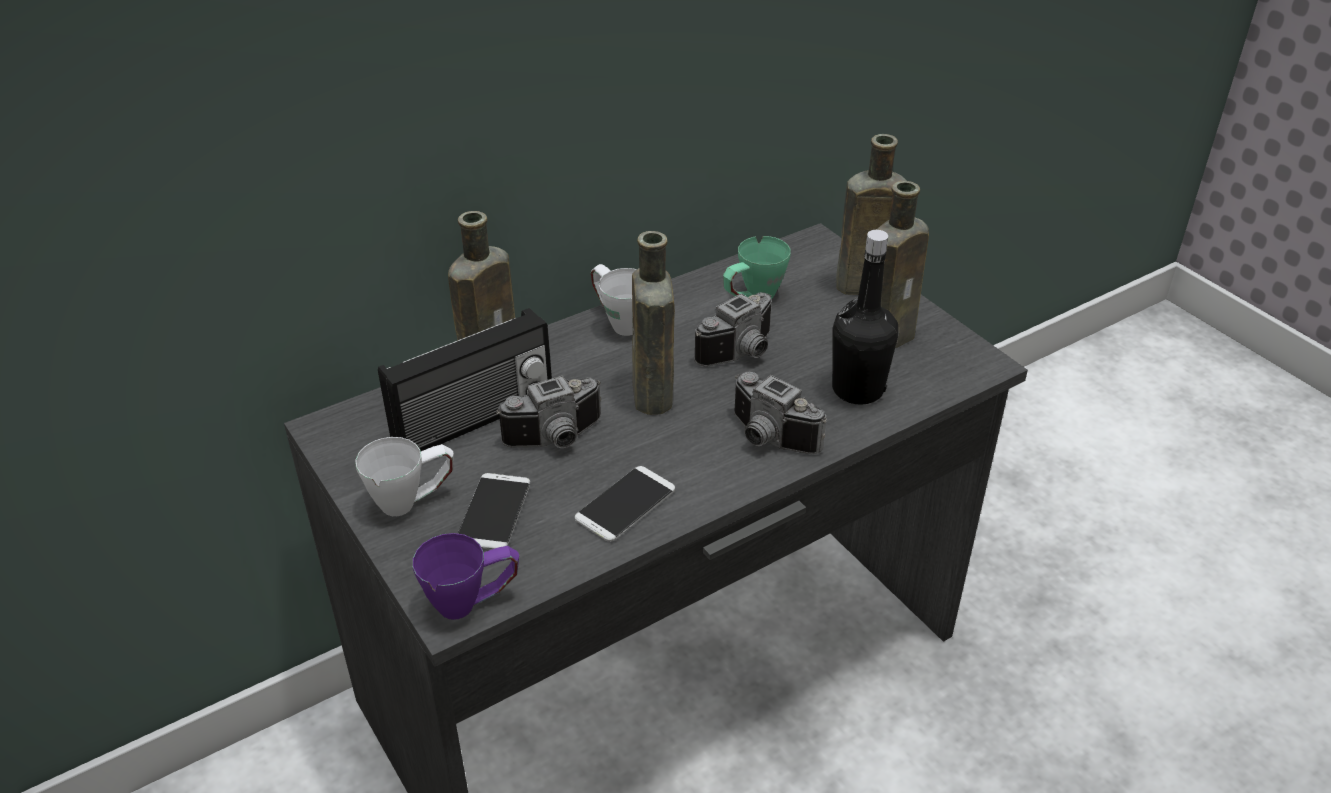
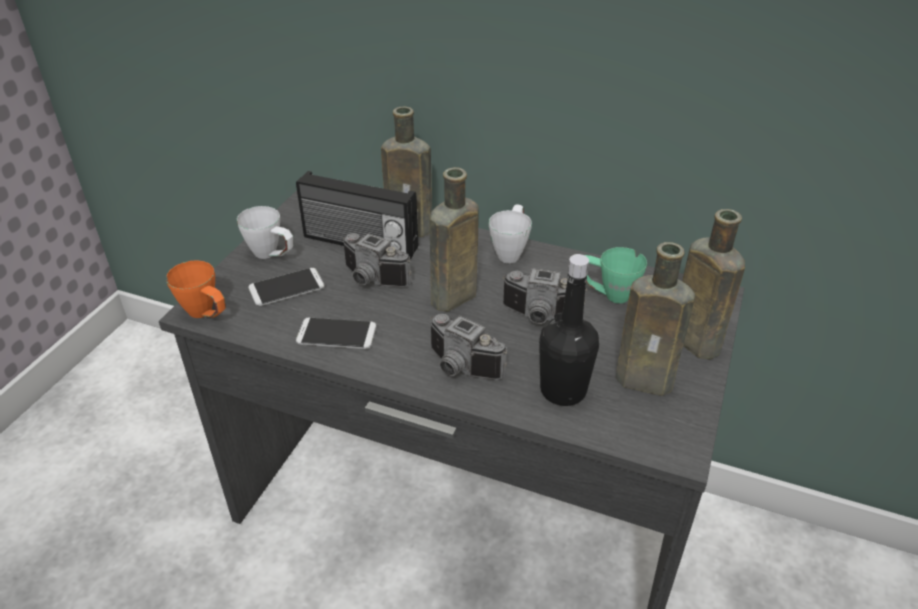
camera: 55 degrees right, 0 degrees up
purple mug [412,533,519,620] -> orange mug [166,260,226,318]
camera [734,372,827,454] -> camera turned 60 degrees counterclockwise [430,314,507,380]

